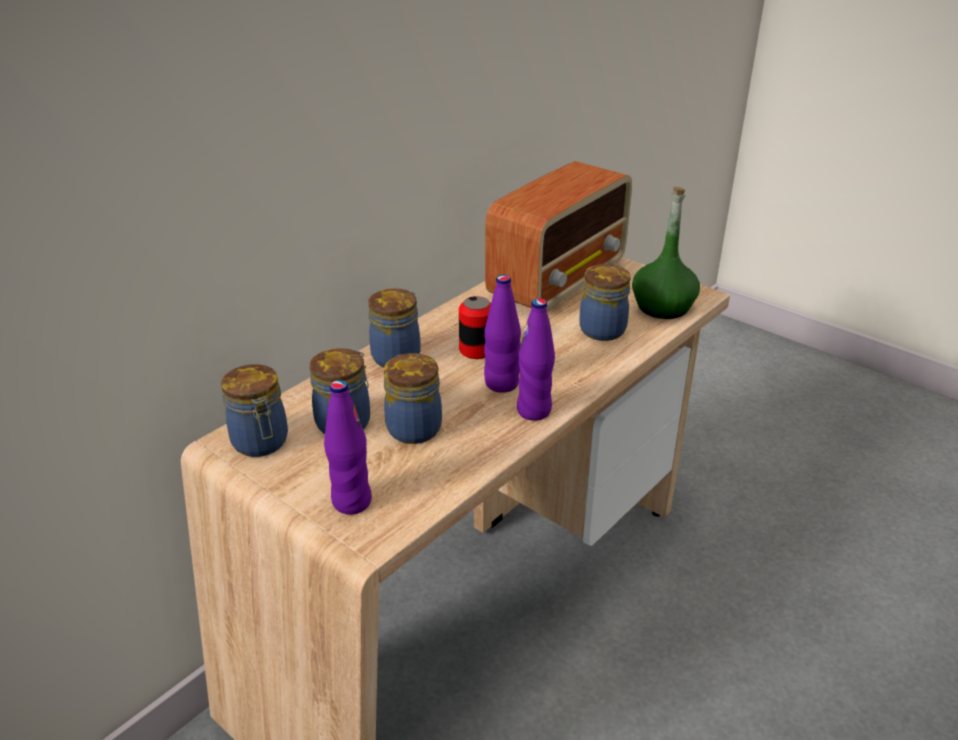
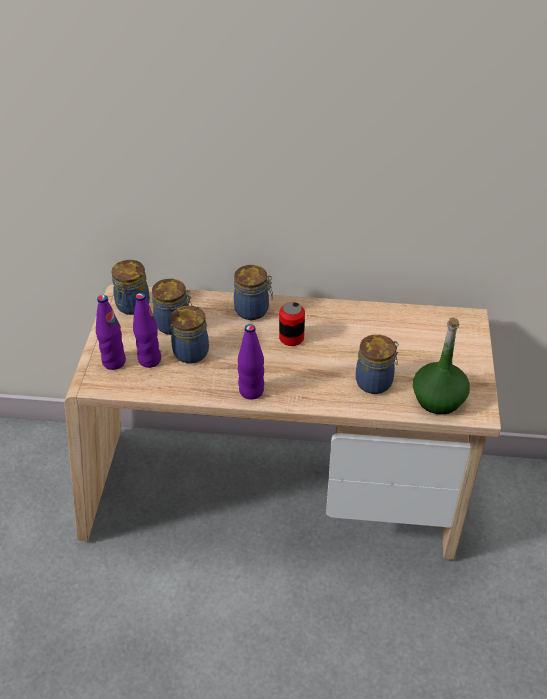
camera: 55 degrees right, 10 degrees up
purple bottle [484,275,521,392] -> purple bottle moved to [133,293,161,368]
radio [485,161,632,310] -> none

